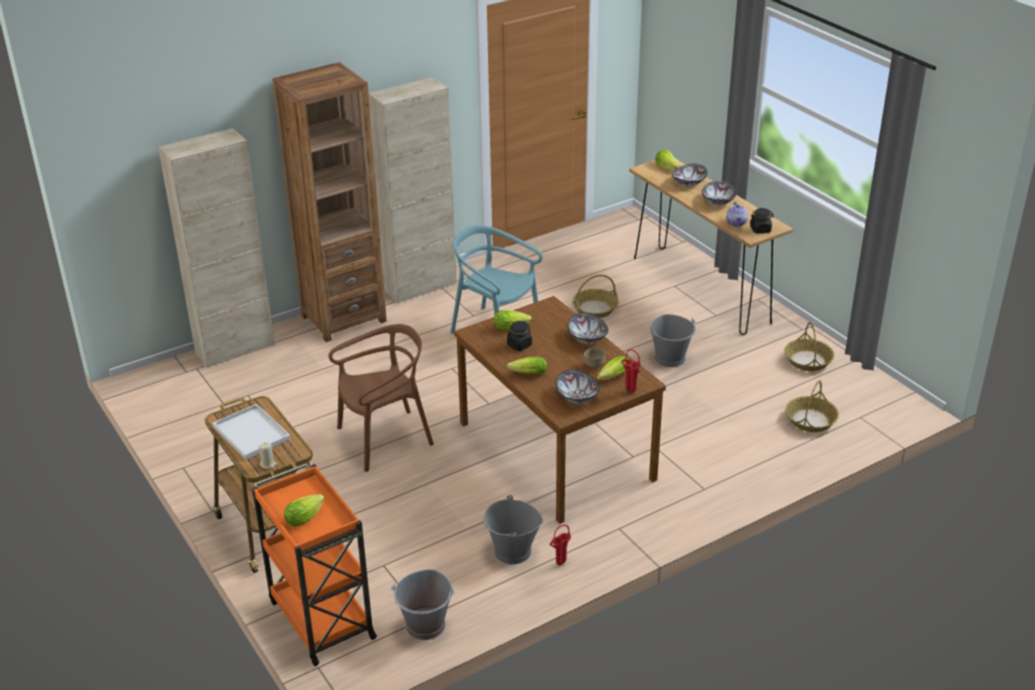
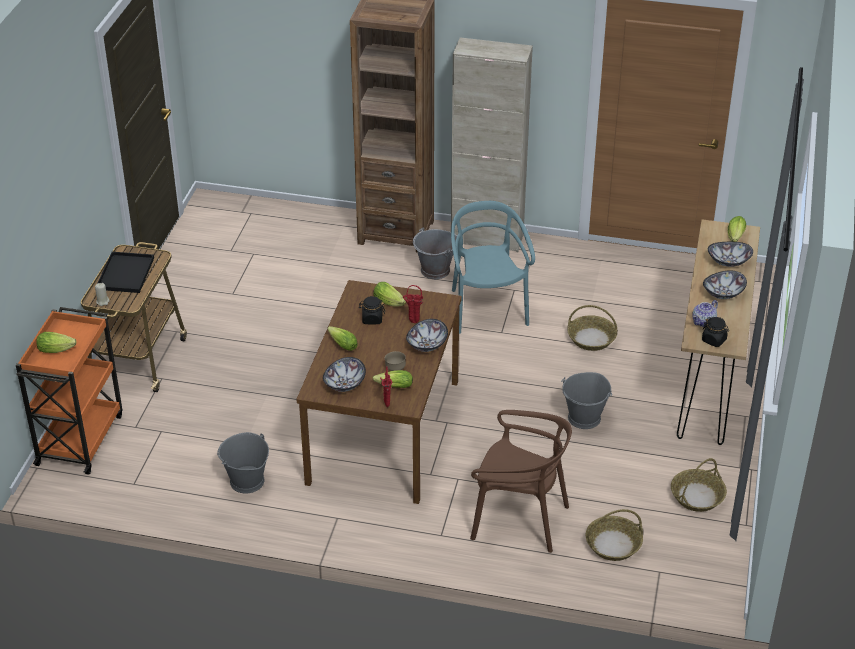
camera: 45 degrees right, 5 degrees up
beige cabinet [158,128,275,368] -> none
white tray [213,404,291,459] -> black tray [98,252,154,293]
brown chair [329,324,434,472] -> brown chair moved to [470,410,572,553]
grey bucket [391,569,455,640] -> grey bucket moved to [413,228,457,279]
red vase [550,525,571,566] -> red vase moved to [403,285,423,323]

